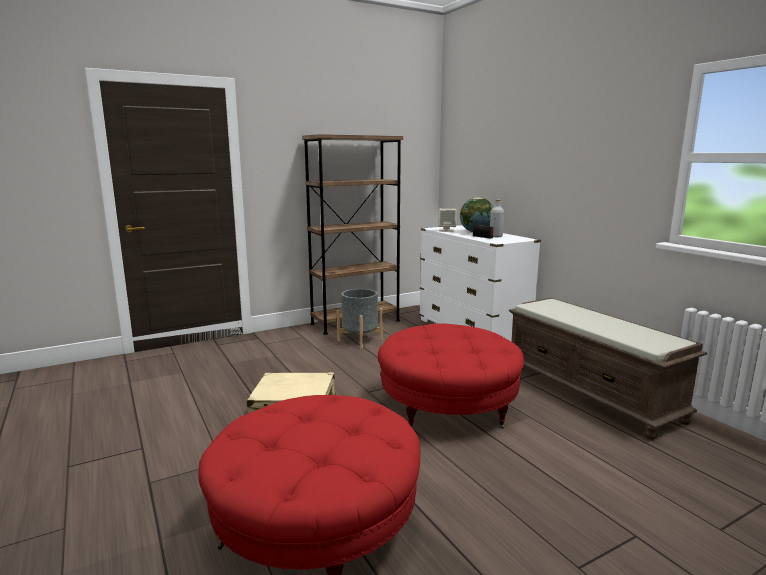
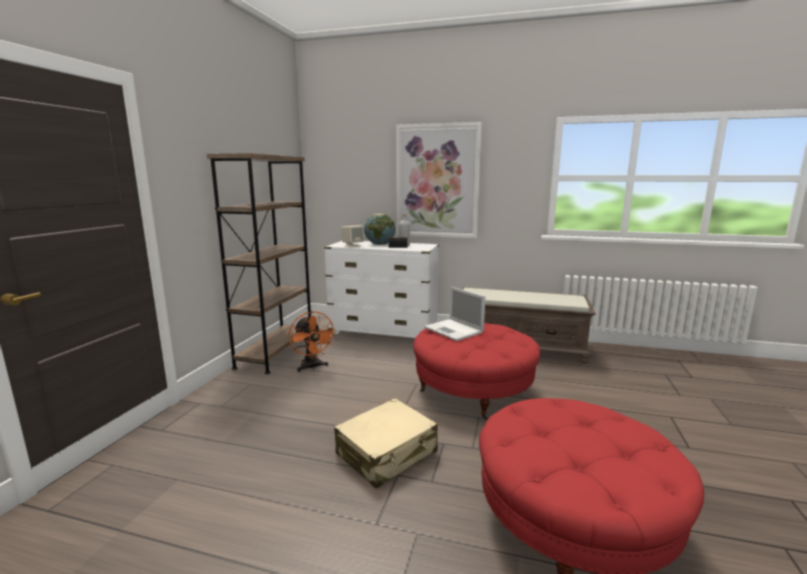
camera: 45 degrees left, 0 degrees up
grey planter [337,289,383,349] -> orange fan [289,311,336,372]
none -> picture [396,122,482,238]
none -> laptop [424,287,485,341]

